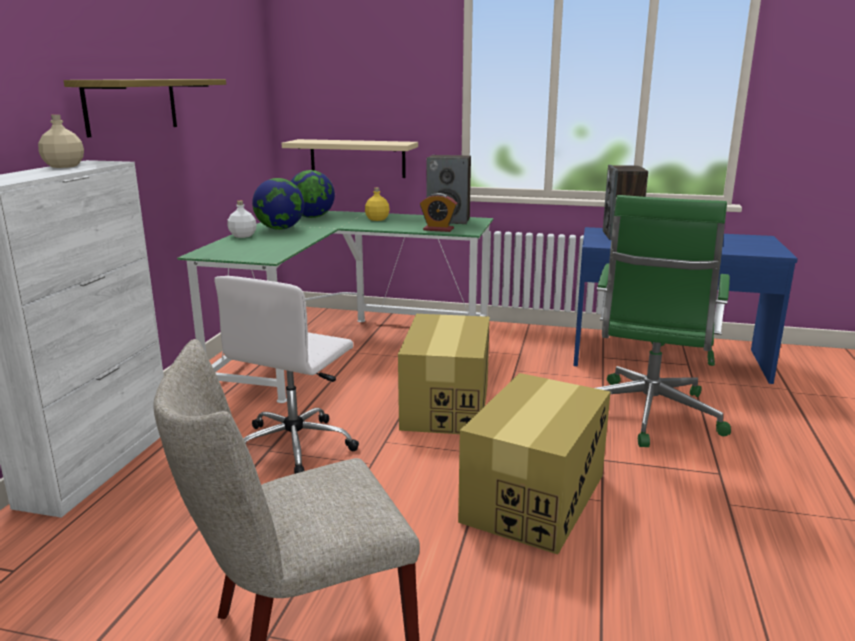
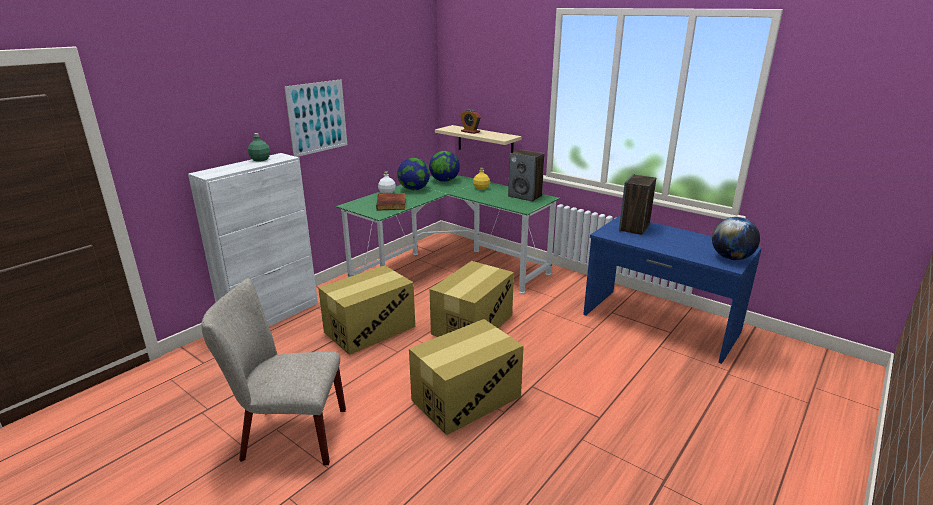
camera: 25 degrees right, 5 degrees up
beige bottle [38,115,84,168] -> green bottle [248,133,270,162]
shelf [63,79,226,137] -> picture [284,80,347,157]
white office chair [214,276,359,474] -> cardboard box [318,265,415,355]
alarm clock [420,193,458,232] -> alarm clock moved to [460,109,481,134]
green office chair [596,195,731,447] -> none
none -> book [376,193,405,210]
none -> globe [712,217,760,260]

